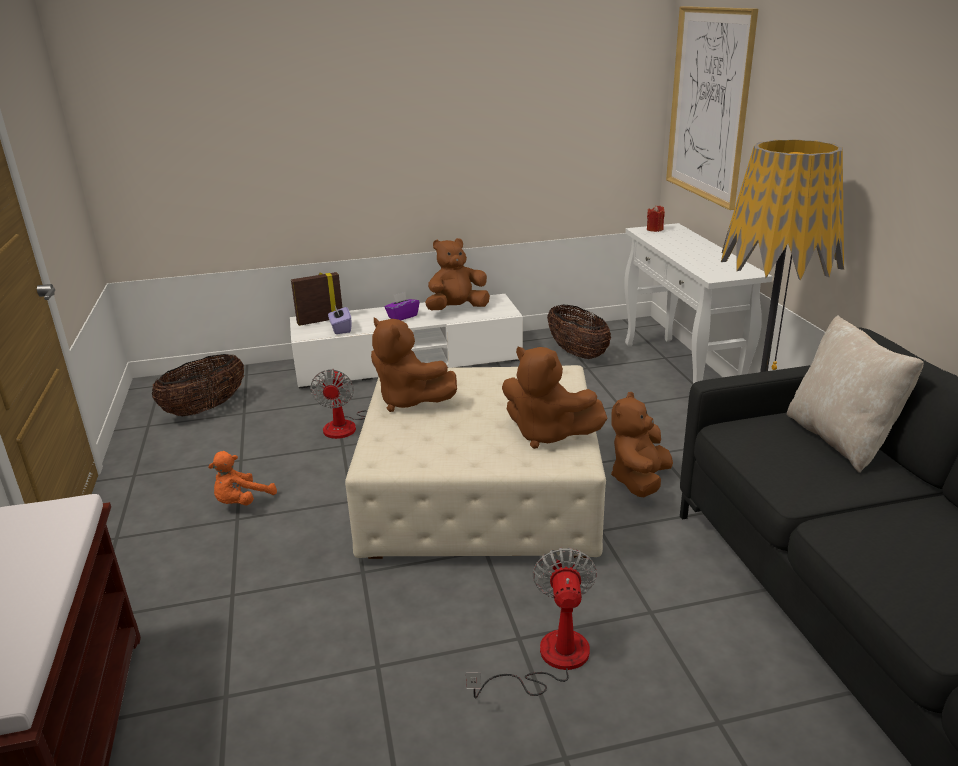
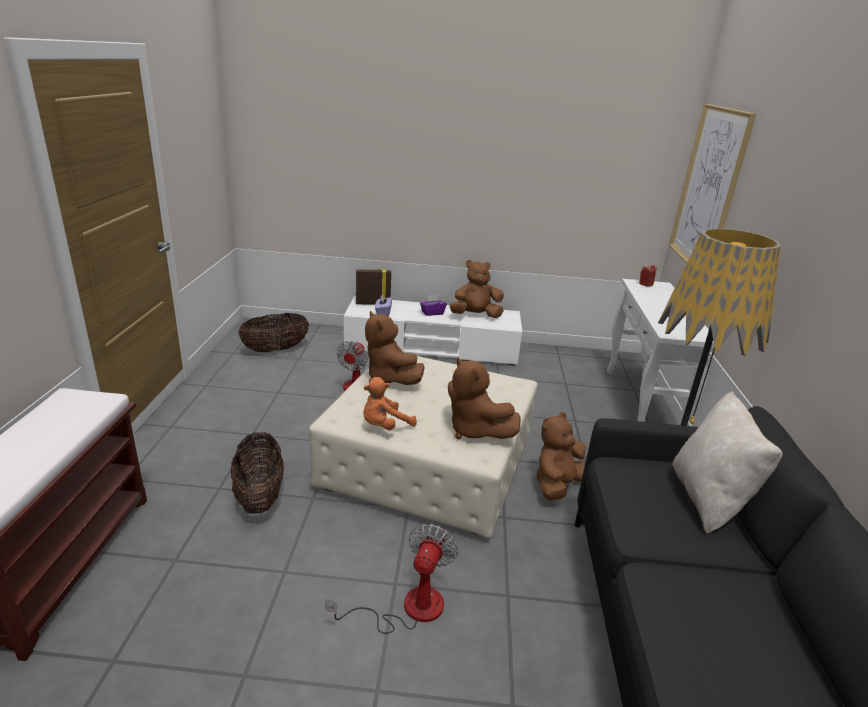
camera: 15 degrees right, 0 degrees up
orange plush toy [208,451,277,505] -> orange plush toy moved to [363,377,417,430]
basket [547,305,611,359] -> basket moved to [230,431,284,514]

